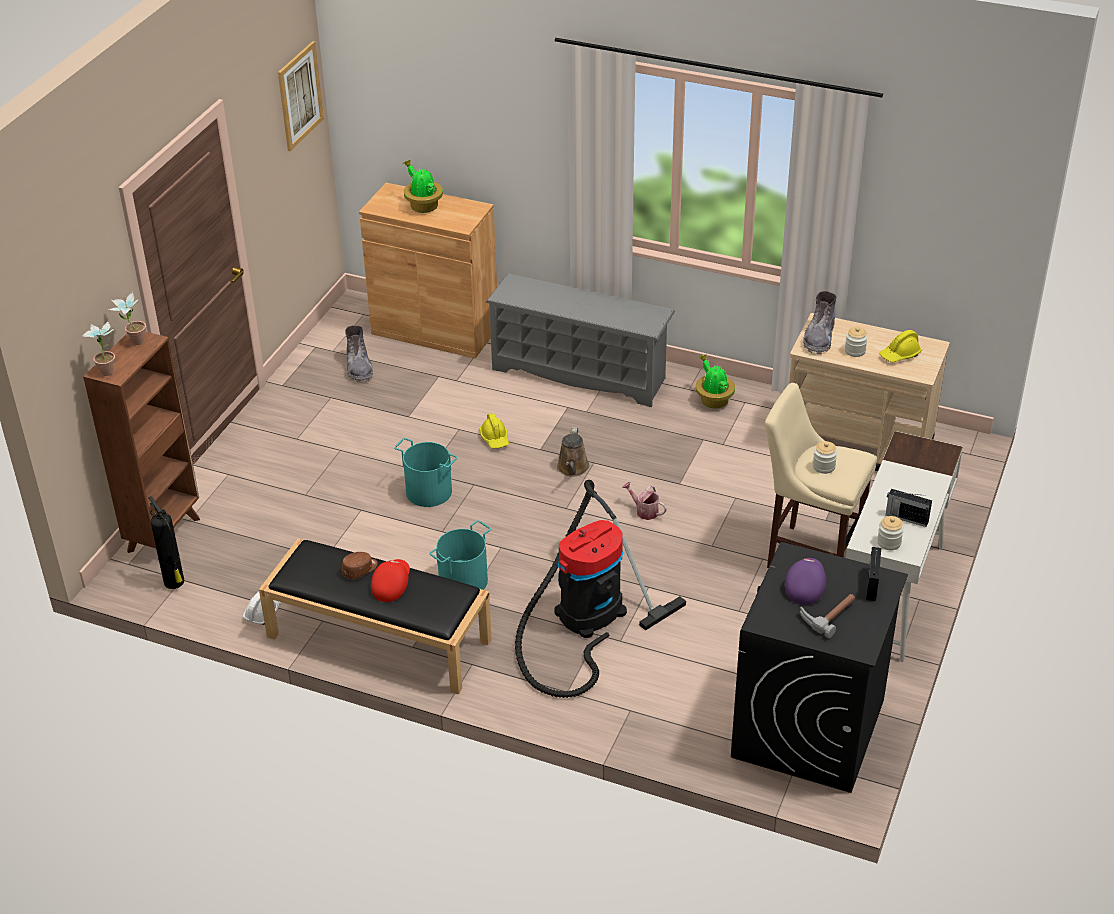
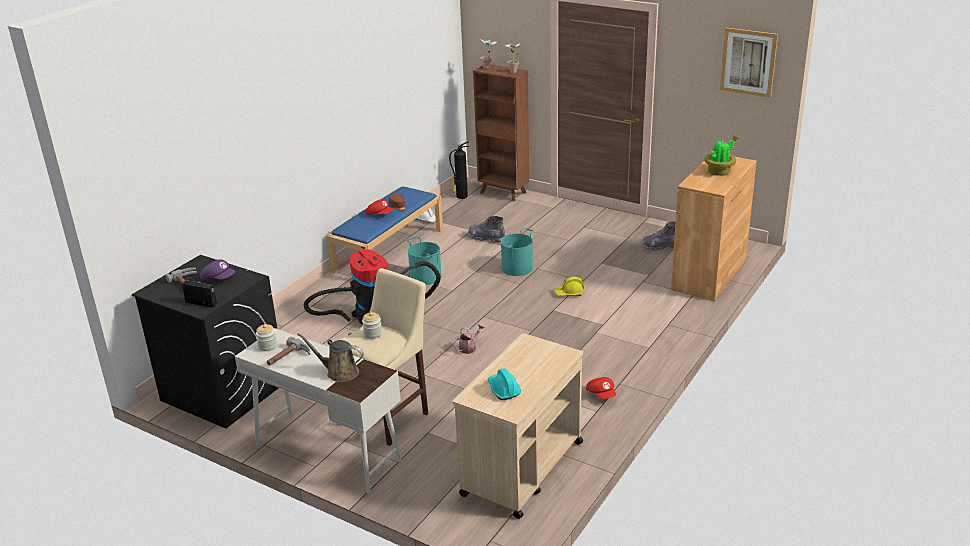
camera: 100 degrees right, 10 degrees down
black bench [259,539,492,694] -> blue bench [326,186,443,273]
grey shoe rack [486,274,675,407] -> none
brown watering can [557,427,589,477] -> brown watering can moved to [297,333,364,382]
potted plant [696,354,735,409] -> red cap [586,377,616,399]
grey boot [803,291,837,354] -> grey boot moved to [468,216,505,243]
jar [845,327,868,357] -> none
yellow hard hat [879,330,922,362] -> turquoise hard hat [488,368,521,400]
radio [886,489,932,527] -> hammer [267,337,310,366]

